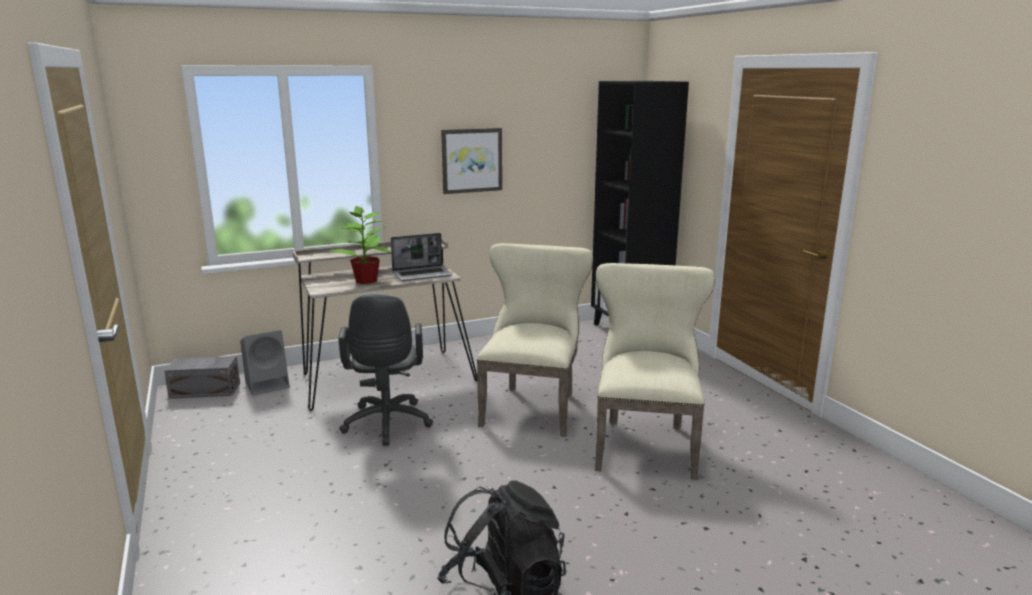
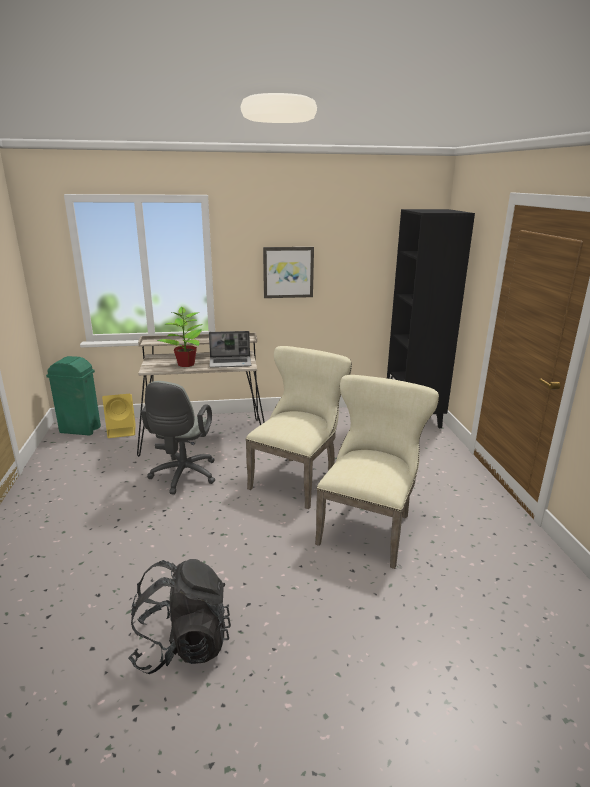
camera: 15 degrees right, 5 degrees up
grey storage box [164,356,240,399] -> green trash can [46,356,101,436]
grey speaker [240,330,290,395] -> yellow speaker [102,394,135,438]

